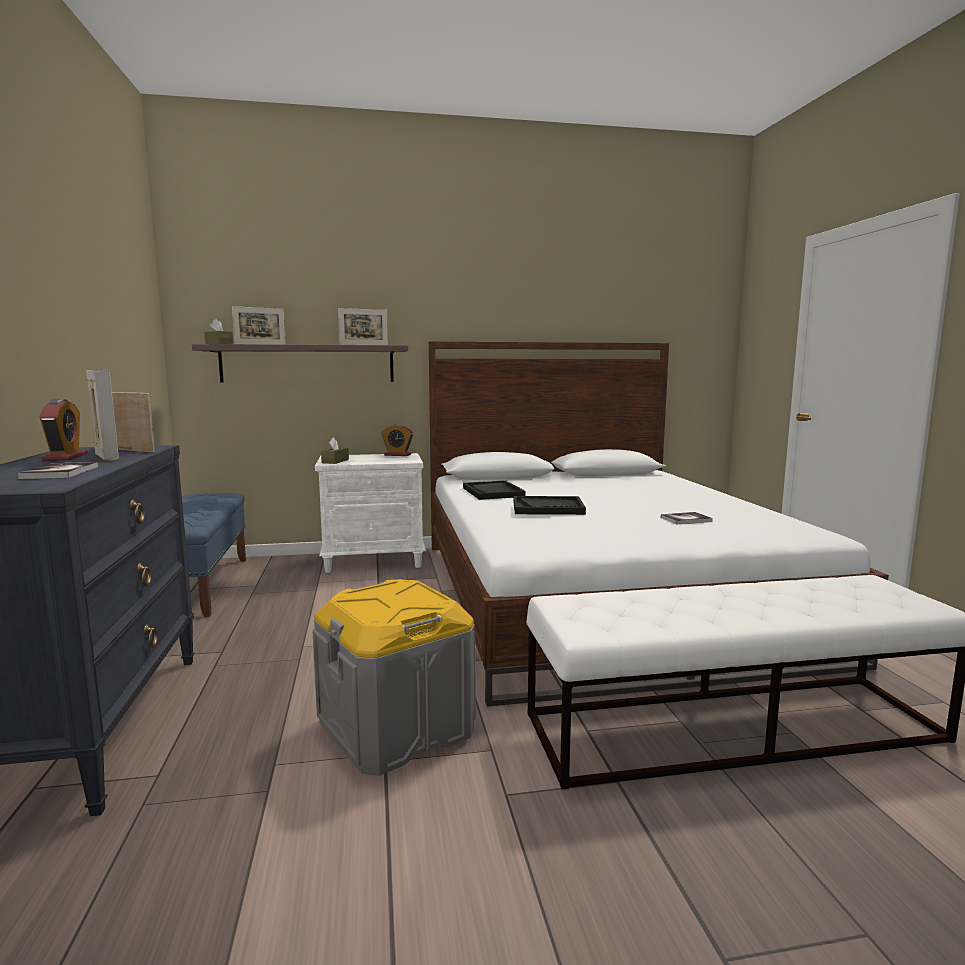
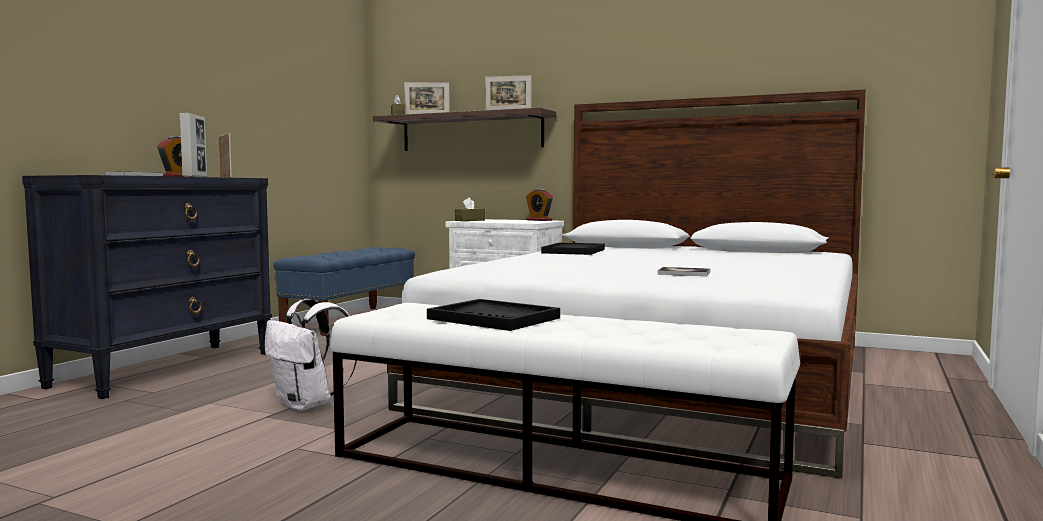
camera: 35 degrees right, 5 degrees down
grey storage box [313,579,476,776] -> white backpack [265,299,357,411]
black tray [513,496,586,515] -> black tray moved to [427,299,560,331]

